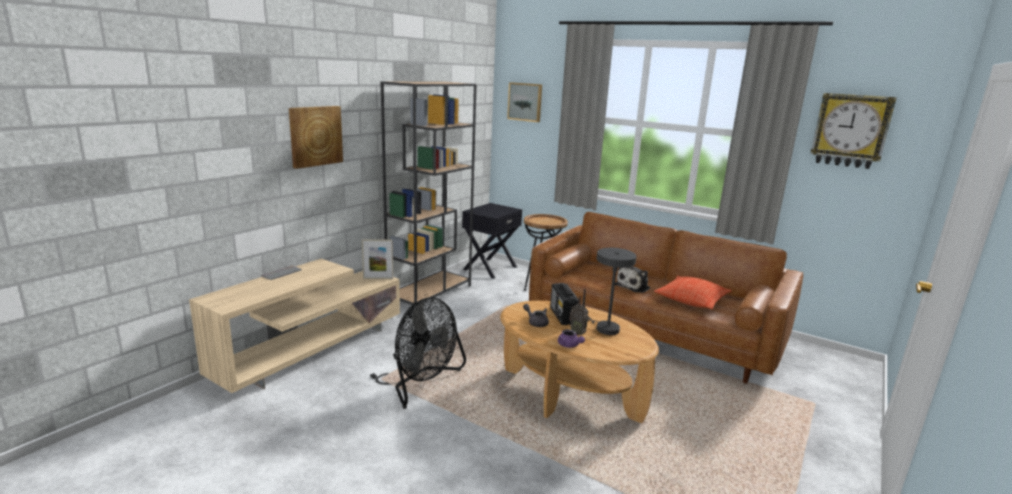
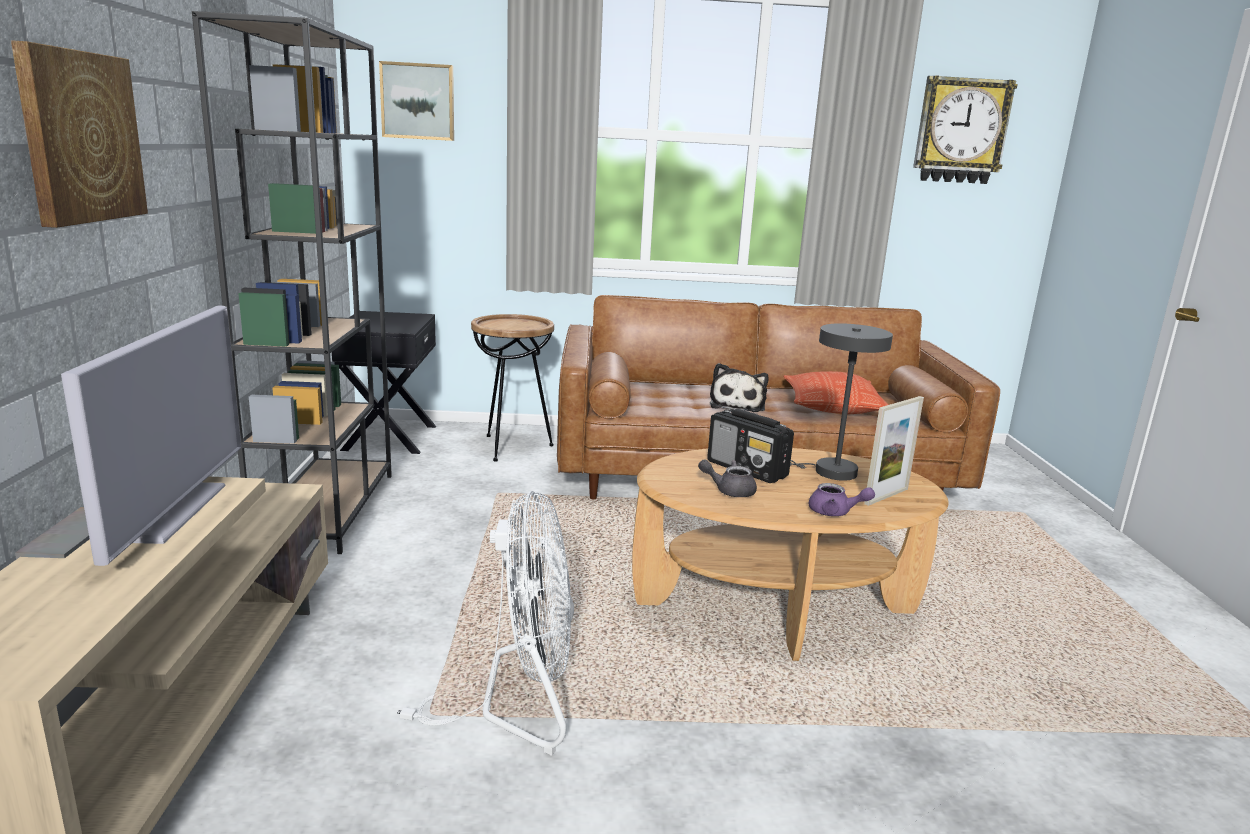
camera: 35 degrees left, 0 degrees up
picture frame [362,239,393,279] -> picture frame moved to [864,396,924,506]
black fan [370,297,466,409] -> white fan [397,491,574,756]
radio [569,289,588,335] -> none
none -> television [61,306,241,566]

